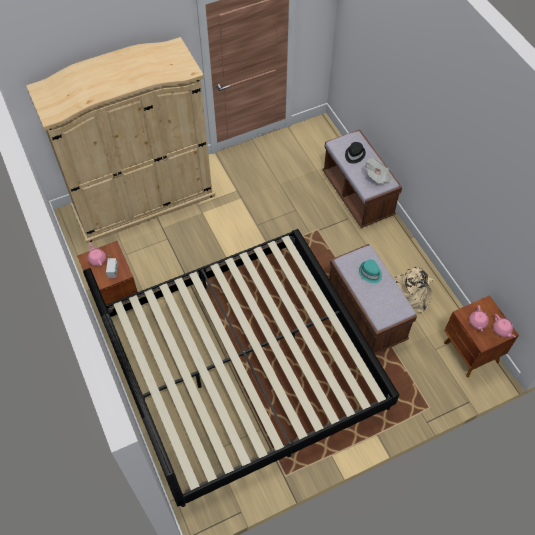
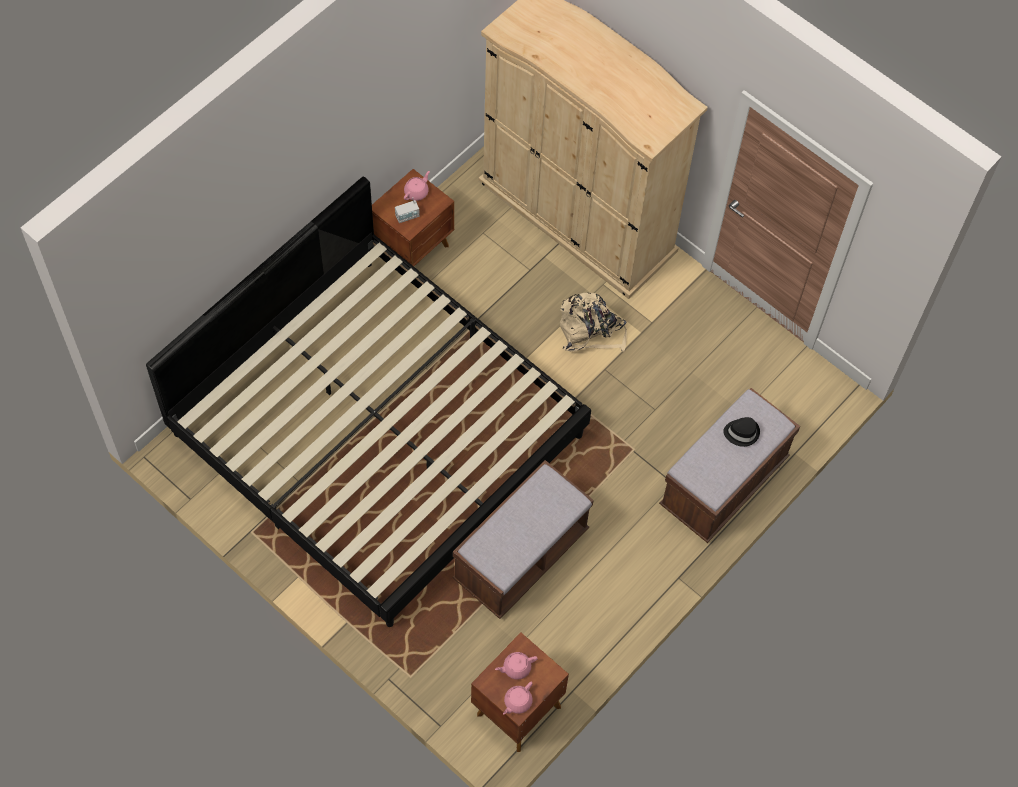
camera: 65 degrees right, 5 degrees up
turquoise hat [359,259,382,283] -> none
newspaper [364,158,393,184] -> none
beige backpack [393,267,434,314] -> beige backpack moved to [560,293,627,352]

